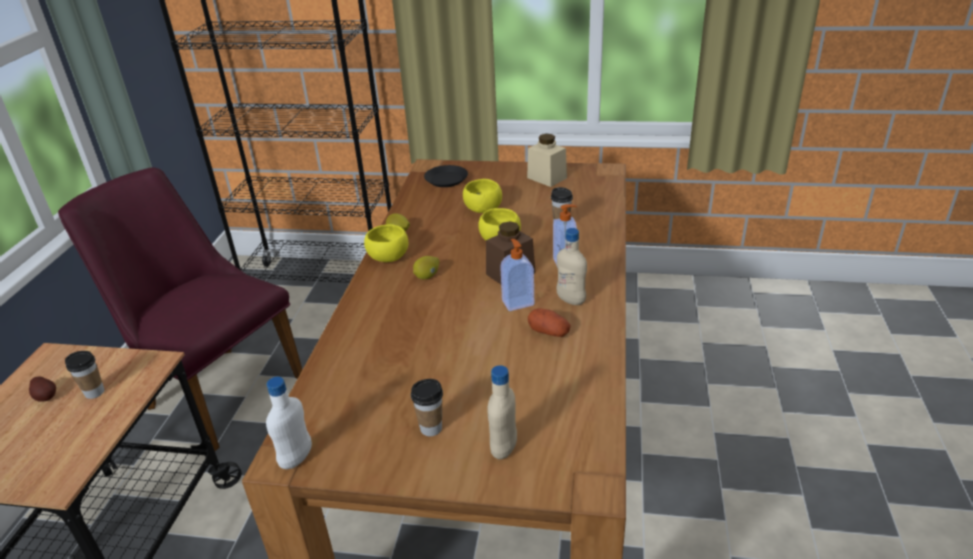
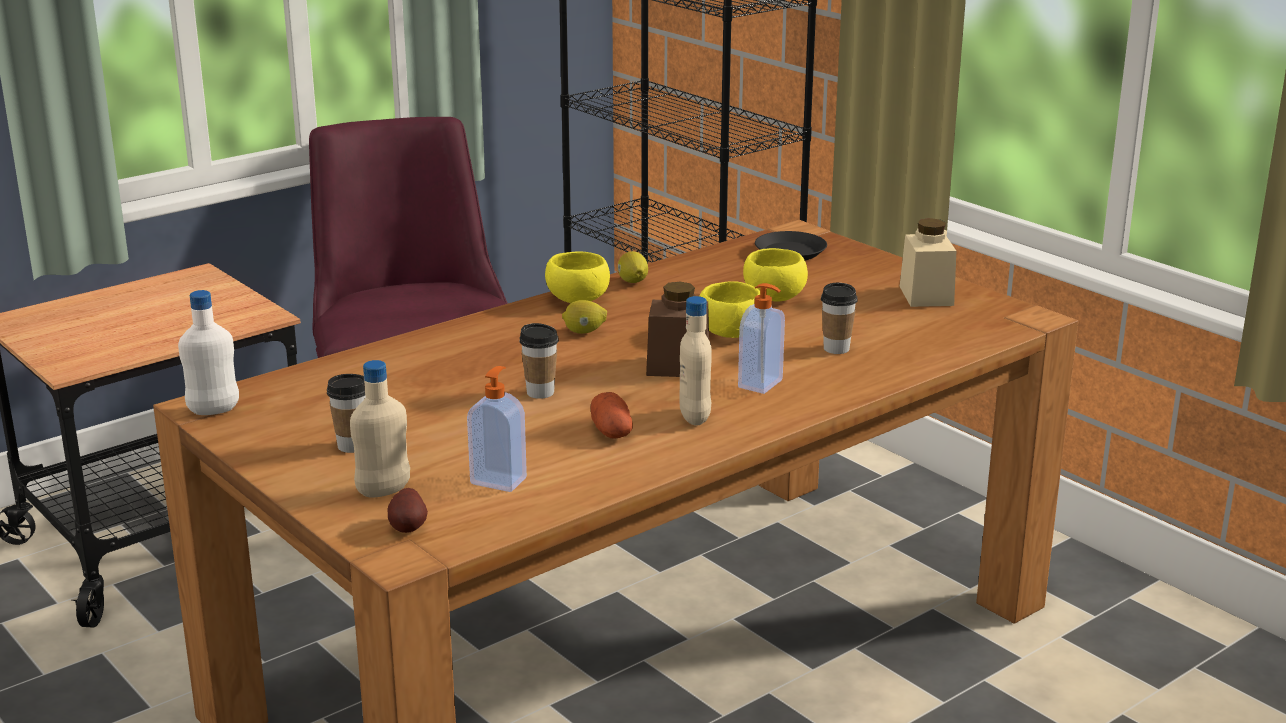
camera: 40 degrees right, 10 degrees down
potato [29,376,56,402] -> potato moved to [387,488,428,533]
cup [65,351,104,399] -> cup moved to [520,323,559,399]
soap dispenser [500,239,534,311] -> soap dispenser moved to [467,366,527,492]

